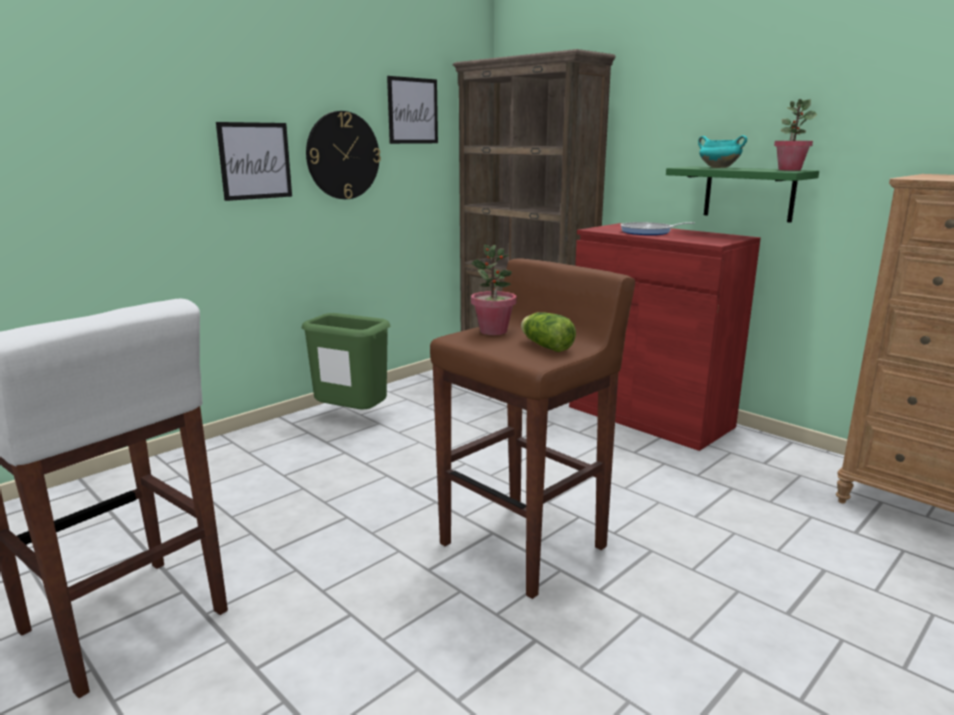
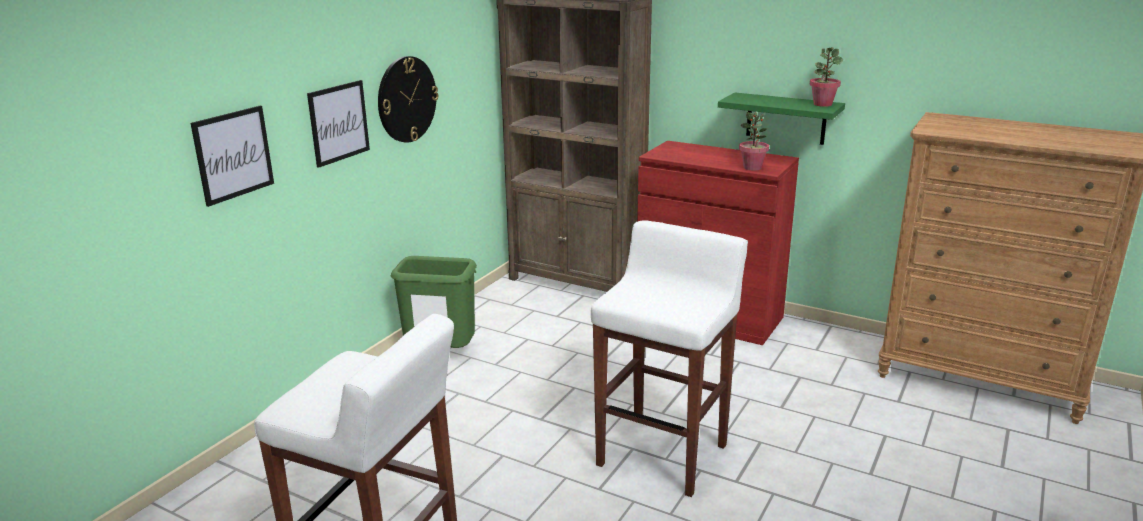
camera: 15 degrees left, 5 degrees up
picture [387,76,438,144] -> picture moved to [191,106,274,207]
brown stool [430,258,635,599] -> white stool [591,220,748,497]
potted plant [471,244,517,335] -> potted plant moved to [739,112,769,170]
lettuce [521,312,576,352] -> none
frying pan [621,222,695,235] -> none
turquoise cooking pot [698,135,747,168] -> none

